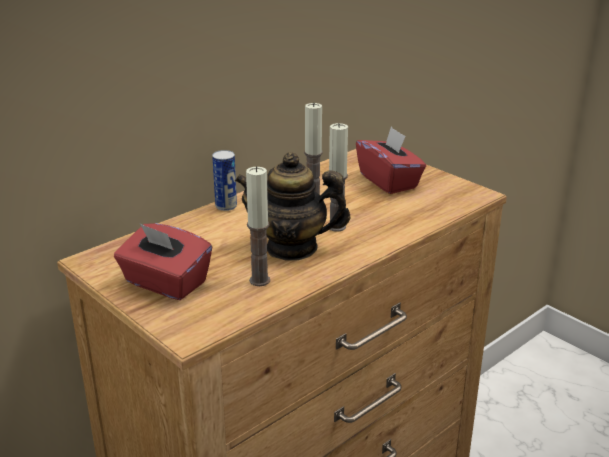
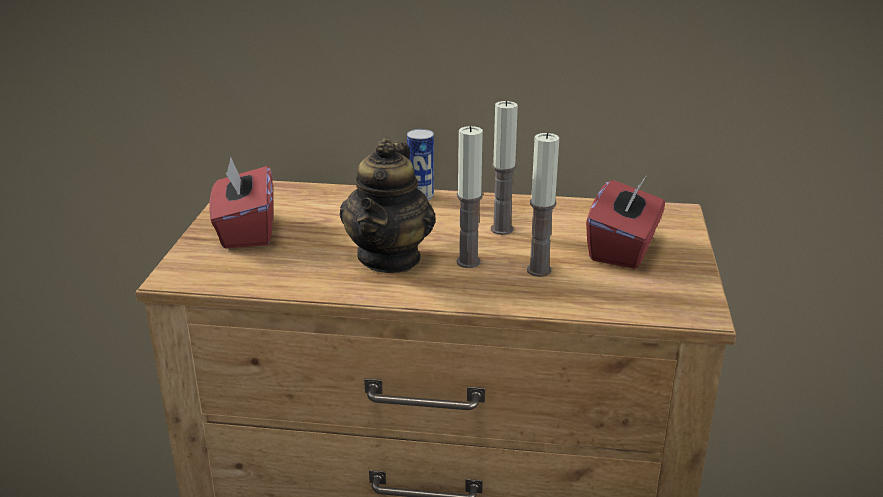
camera: 50 degrees right, 0 degrees up
teapot [235,152,350,261] -> teapot turned 135 degrees counterclockwise [339,138,436,273]
candle [246,167,270,286] -> candle moved to [527,132,559,277]

